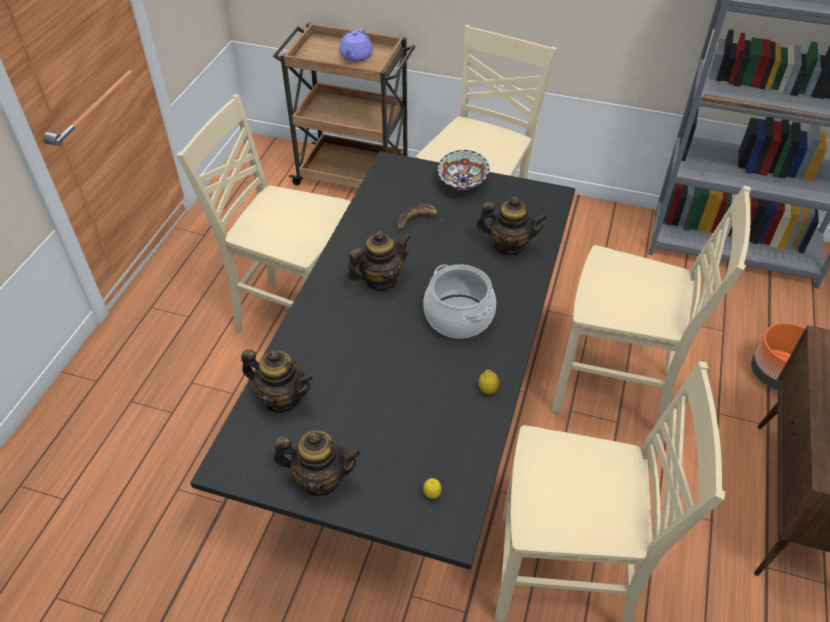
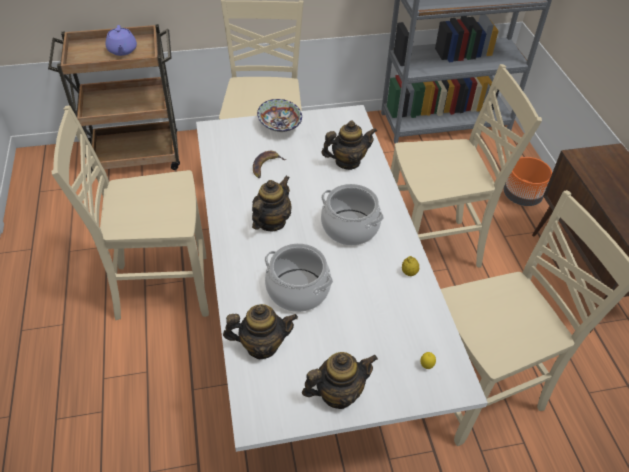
camera: 30 degrees left, 0 degrees up
black dining table [190,151,575,570] -> white dining table [196,105,488,452]
none -> cooking pot [264,243,333,312]

